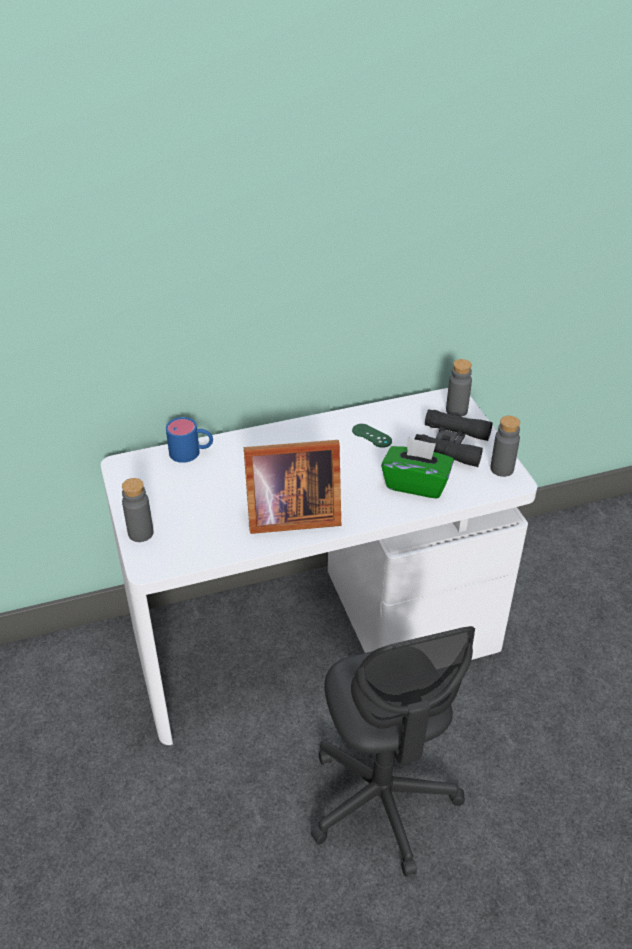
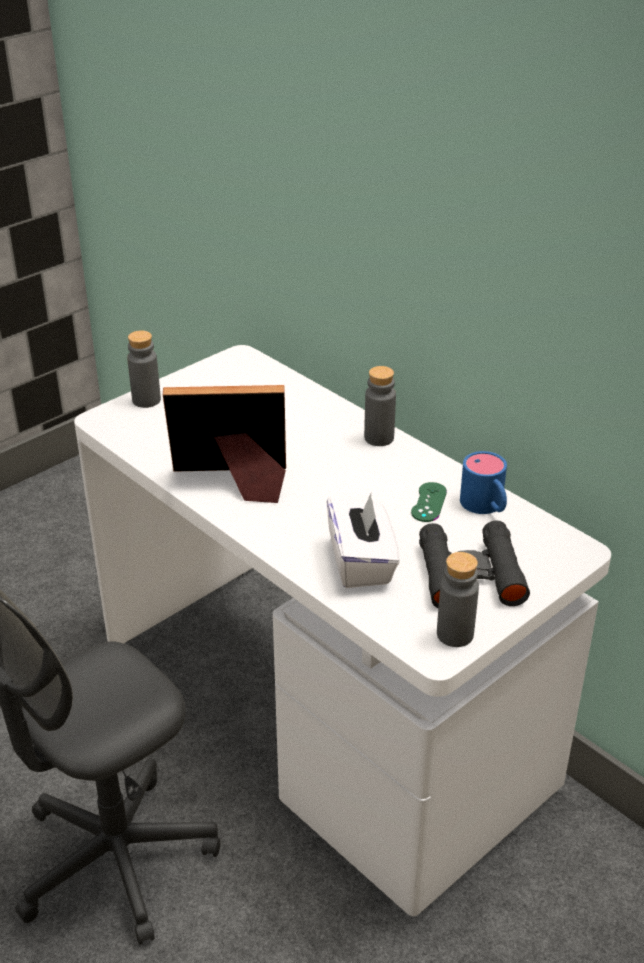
camera: 65 degrees right, 5 degrees down
blue mug [166,417,213,463] -> blue mug moved to [460,451,507,514]
picture frame [244,440,341,534] -> picture frame turned 120 degrees clockwise [163,385,286,503]
green tissue box [381,437,454,498] -> white tissue box [327,492,400,588]
grey bottle [446,359,472,417] -> grey bottle moved to [364,366,396,446]

